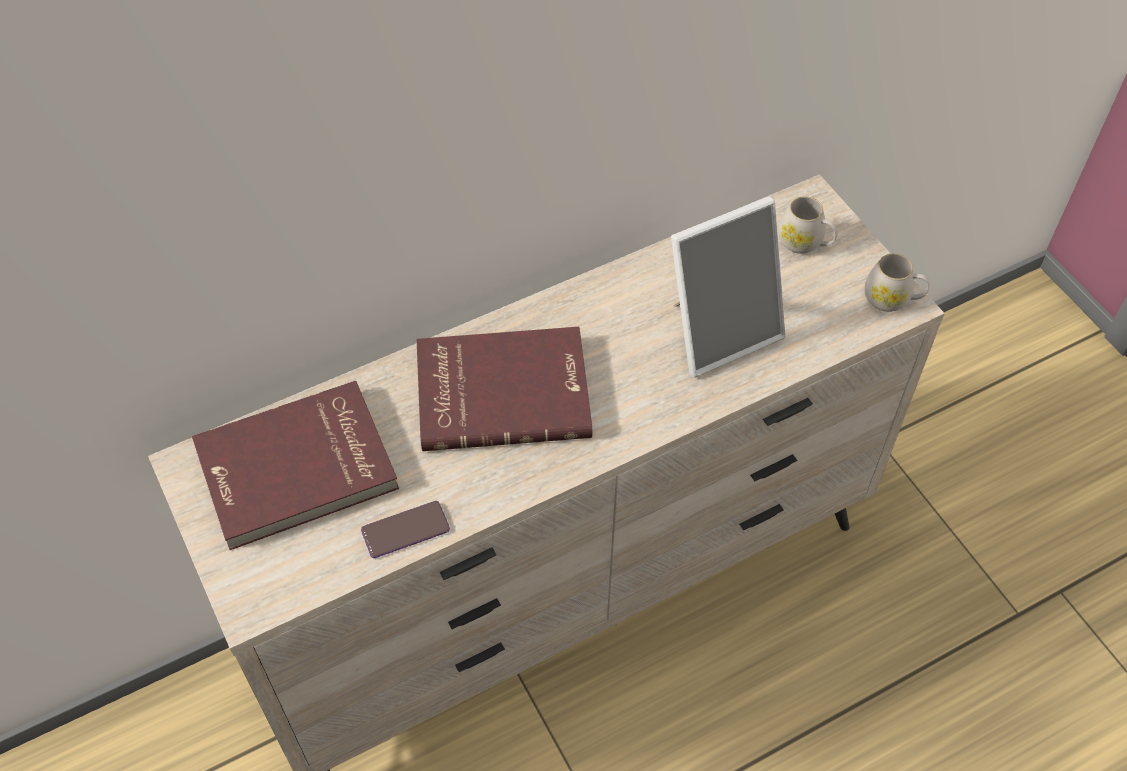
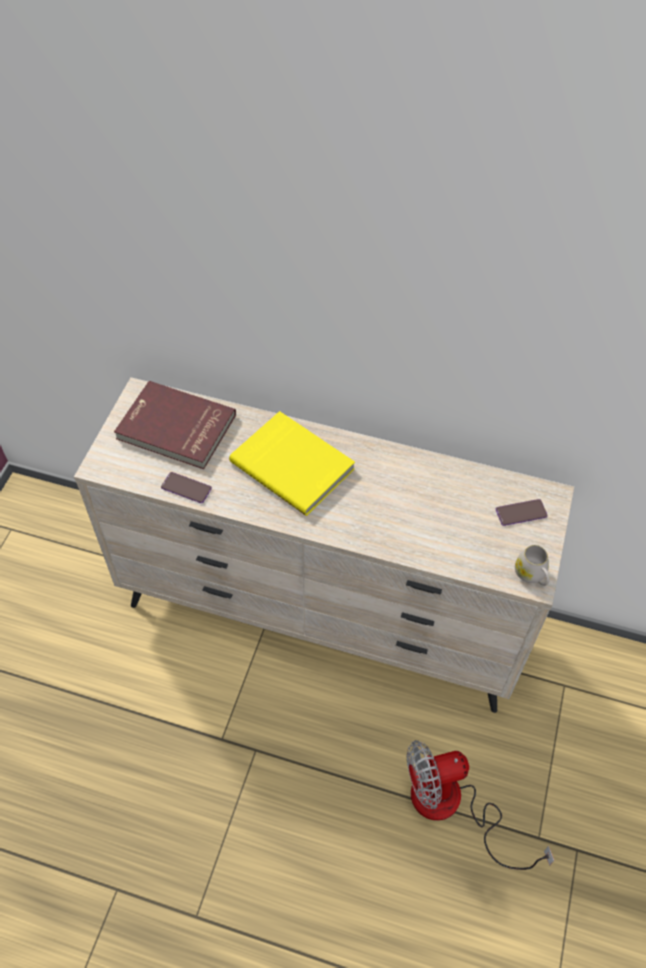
camera: 45 degrees right, 0 degrees up
red book [417,327,592,451] -> yellow book [229,411,355,516]
picture frame [671,196,786,377] -> none
white mug [778,196,838,254] -> phone [496,499,548,526]
none -> fan [407,740,554,870]

